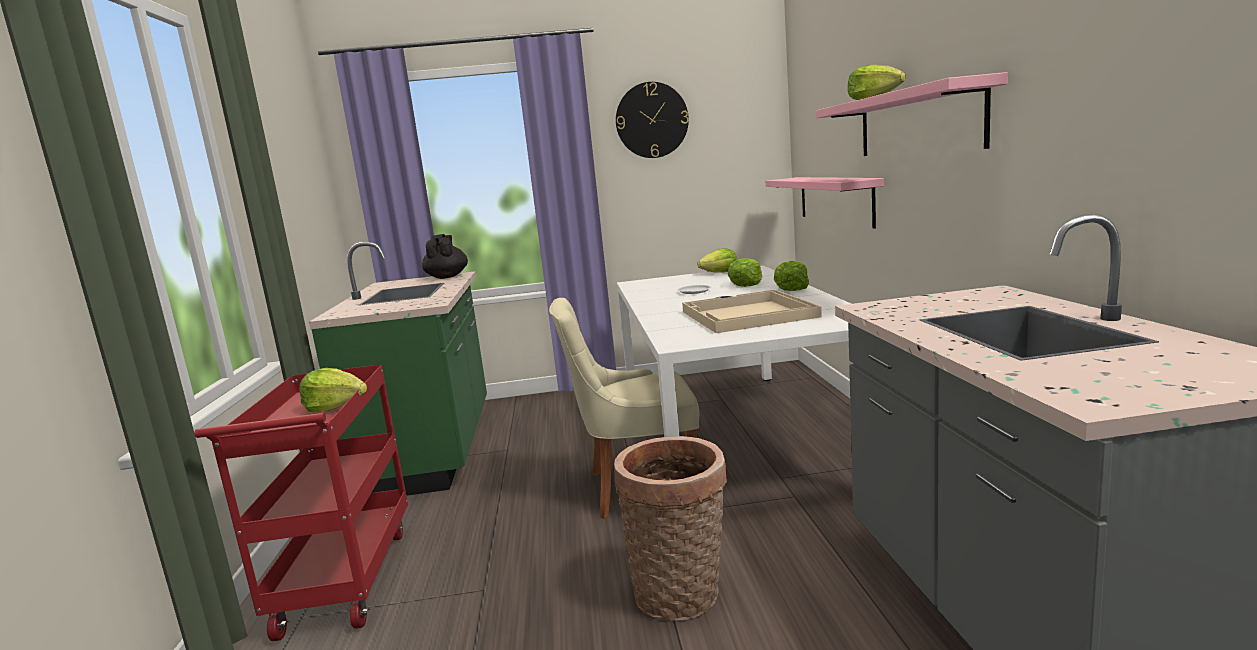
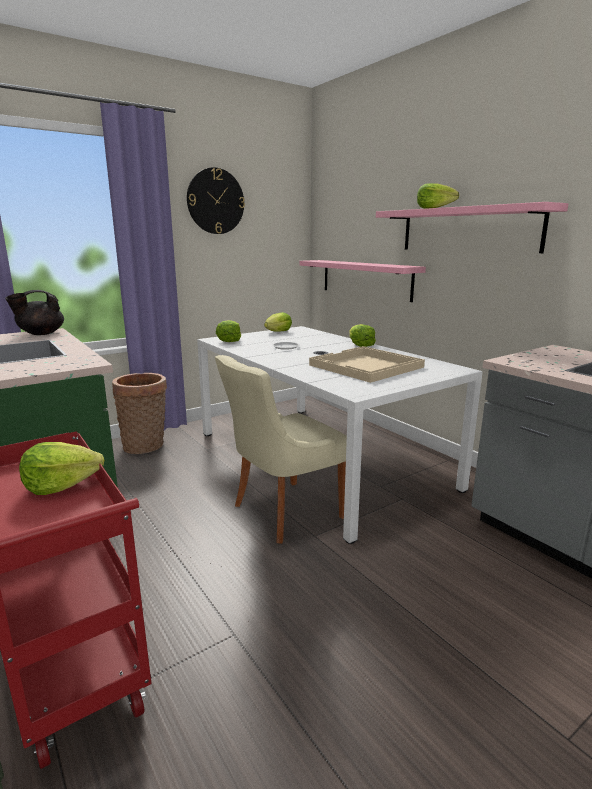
camera: 30 degrees left, 5 degrees up
black teapot [422,234,468,279] -> black teapot turned 90 degrees counterclockwise [5,290,64,335]
basket [614,436,727,621] -> basket moved to [112,373,167,454]
lettuce [728,258,762,287] -> lettuce moved to [216,320,241,342]

